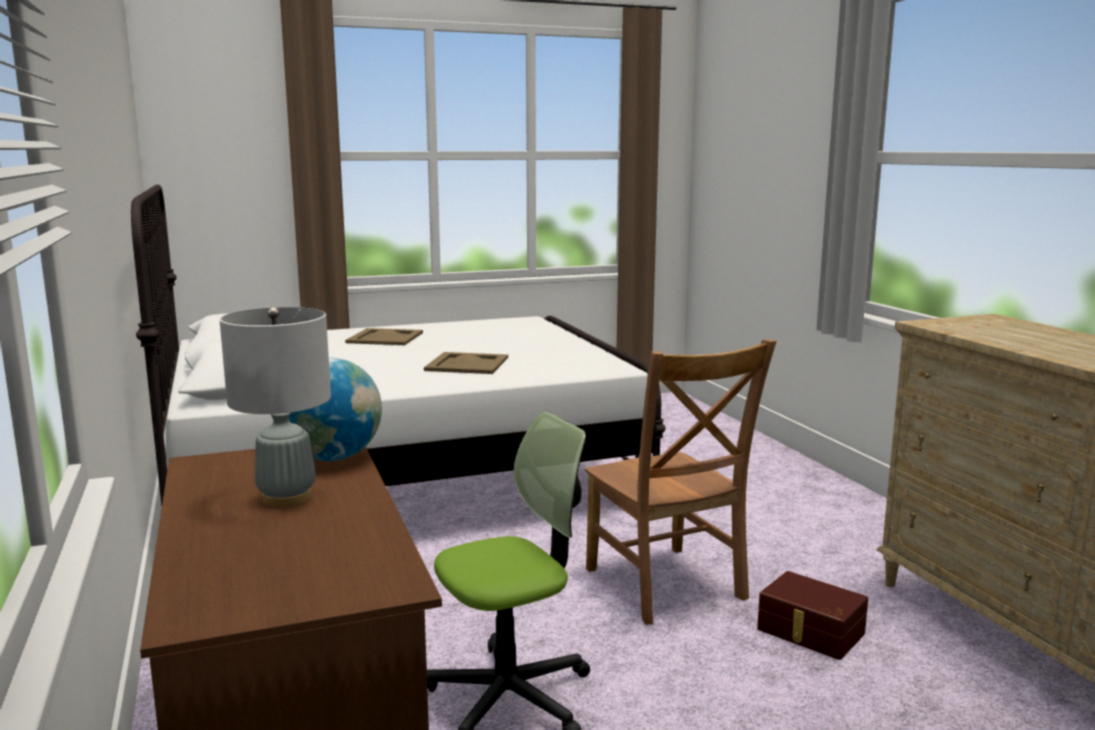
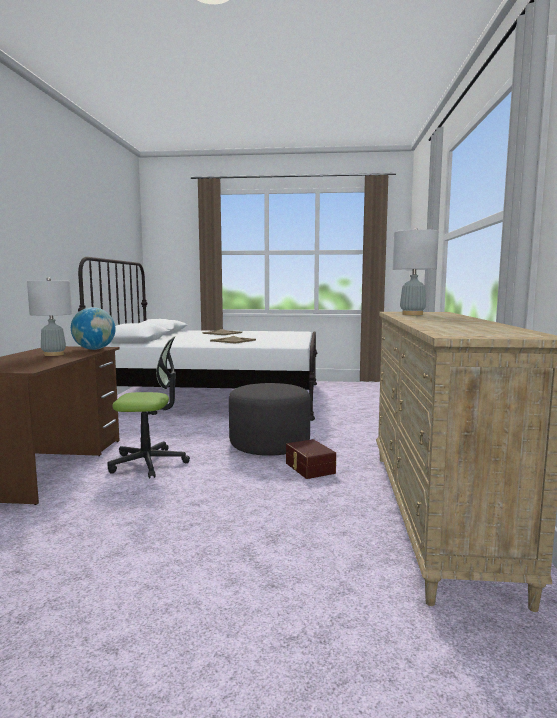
camera: 25 degrees right, 5 degrees down
brown chair [585,339,776,625] -> grey ottoman [229,383,311,456]
none -> grey table lamp [393,228,439,315]

